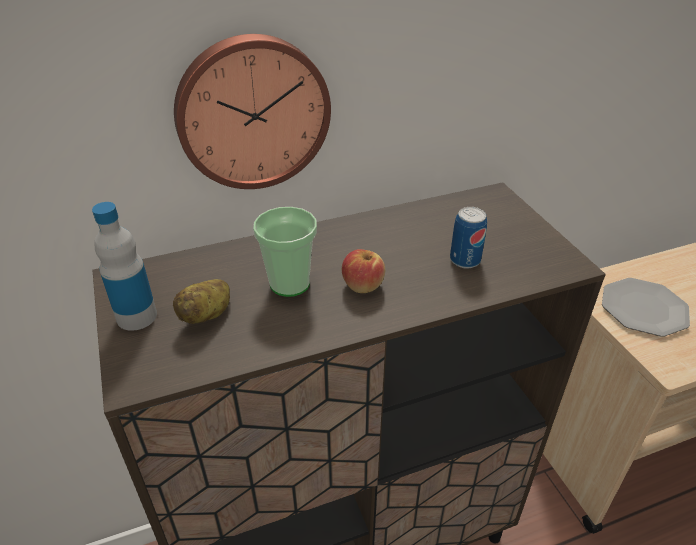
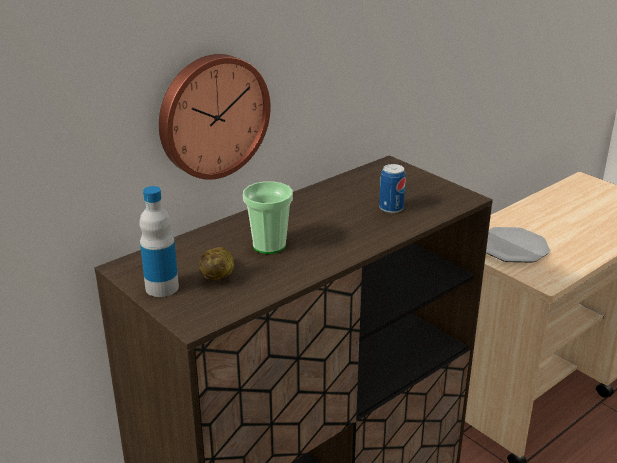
camera: 20 degrees left, 10 degrees down
apple [342,249,385,293] -> none

